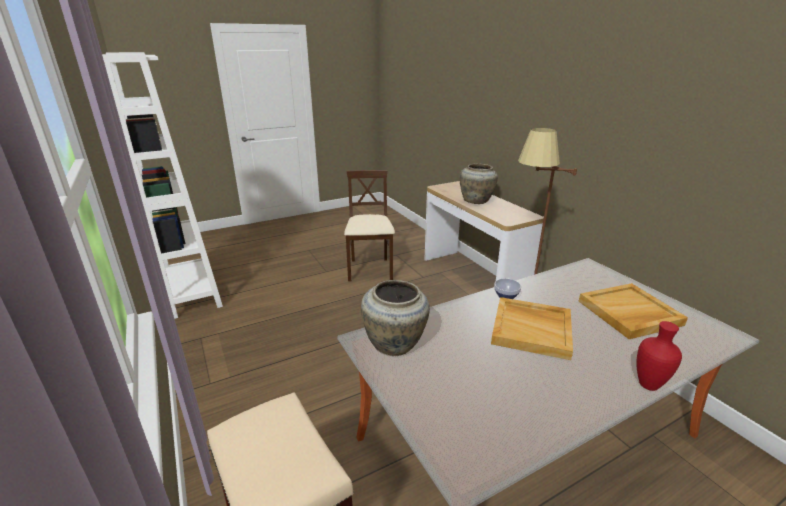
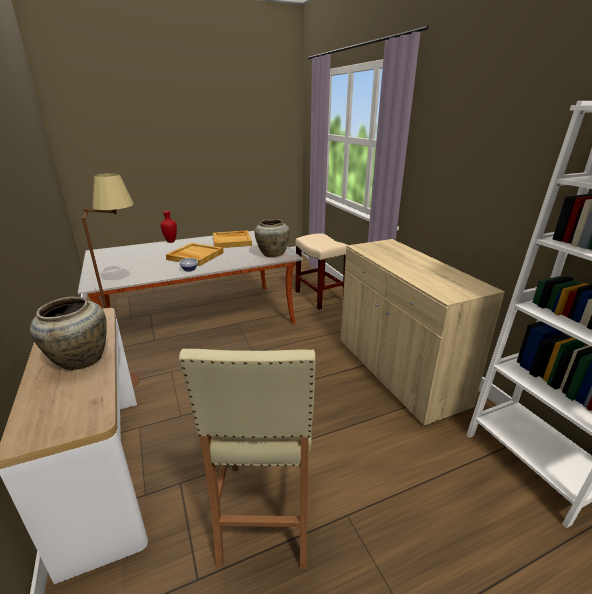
camera: 175 degrees left, 0 degrees up
beige chair [344,170,395,282] -> beige stool [179,348,316,569]
beige tray [579,283,688,339] -> beige tray moved to [213,230,252,248]
none -> beige cabinet [341,239,505,426]

